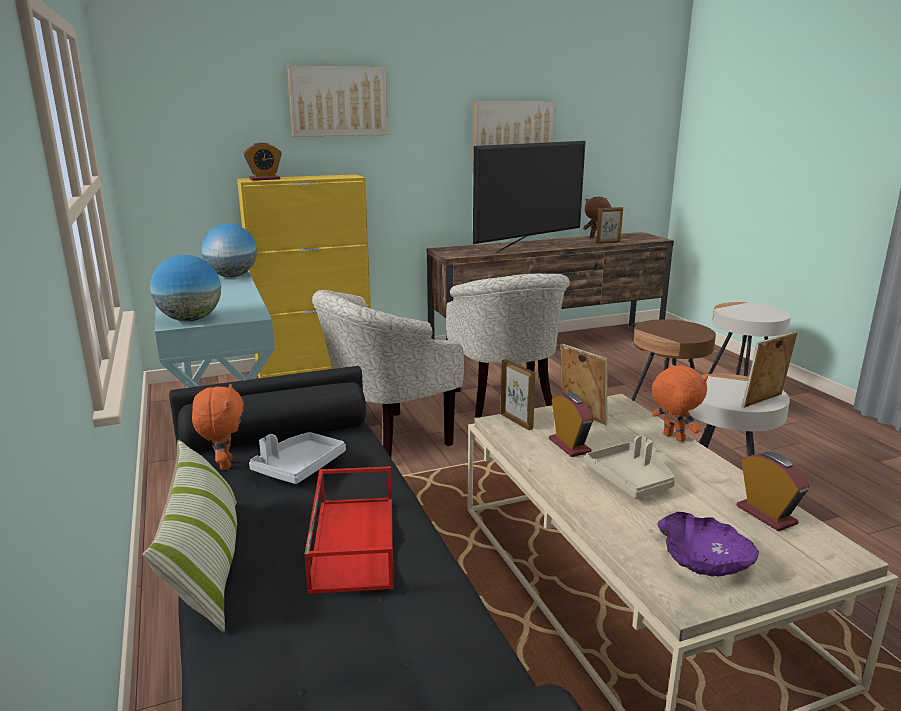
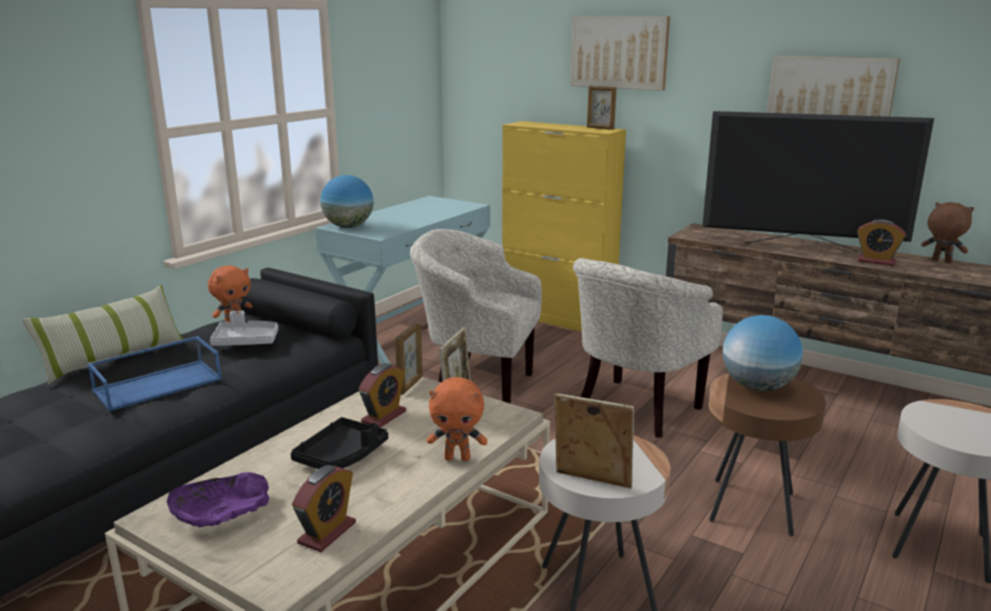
camera: 55 degrees right, 0 degrees up
globe [201,224,257,277] -> globe moved to [723,315,803,391]
alarm clock [243,142,282,181] -> alarm clock moved to [857,219,906,266]
red tray [304,466,394,594] -> blue tray [87,336,222,412]
beige tray [584,435,675,499] -> black tray [290,417,388,469]
picture frame [596,207,623,244] -> picture frame moved to [587,86,617,130]
orange plush toy [652,363,708,442] -> orange plush toy turned 75 degrees clockwise [427,377,487,461]

